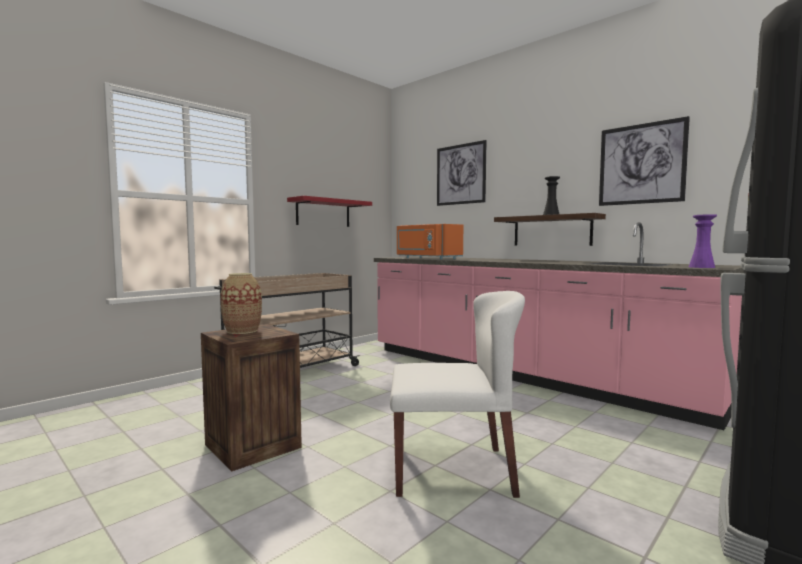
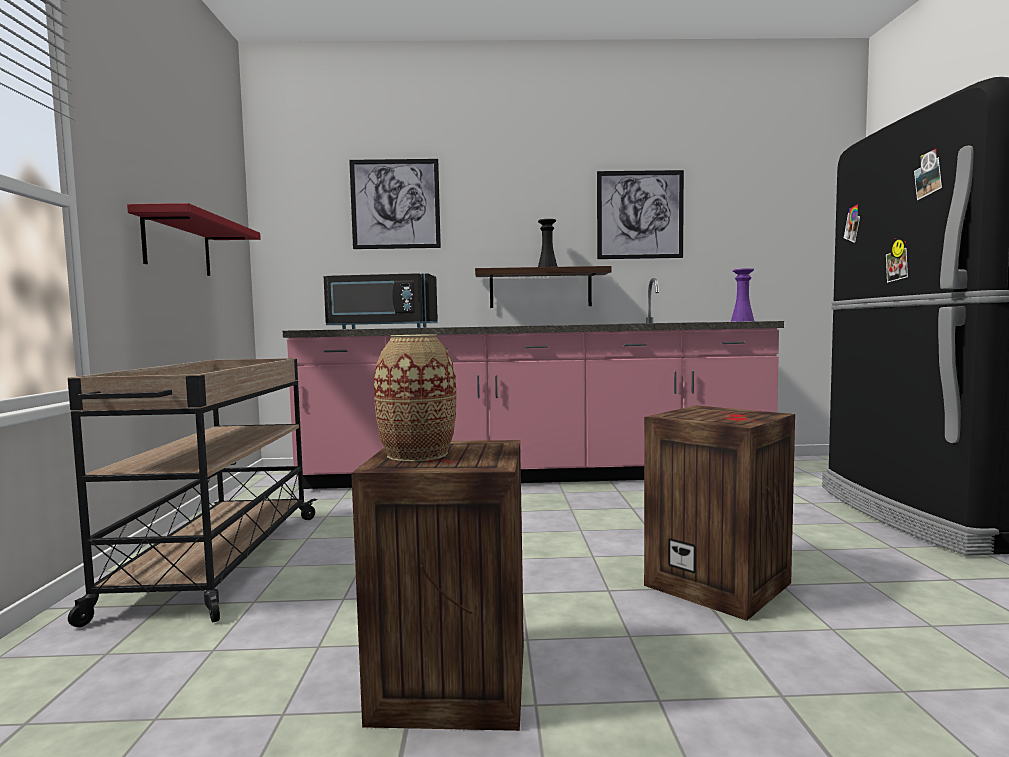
camera: 45 degrees left, 0 degrees up
white chair [390,291,525,498] -> crate [644,406,795,621]
orange microwave [397,224,463,259] -> black microwave [324,273,438,329]

